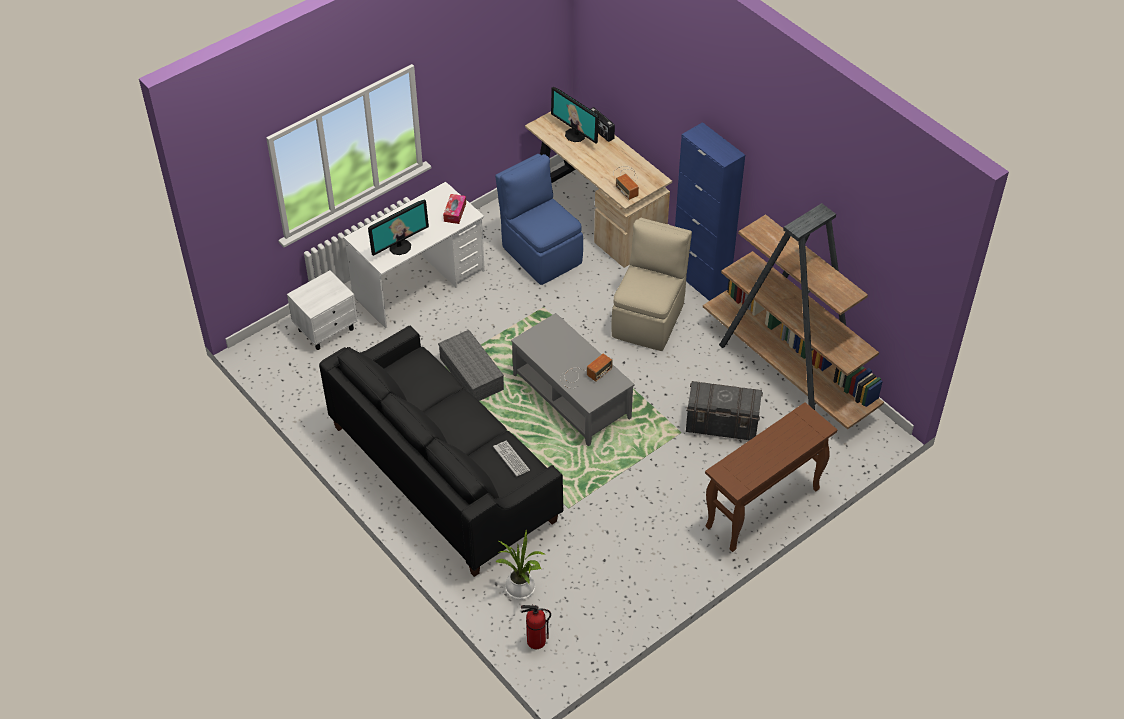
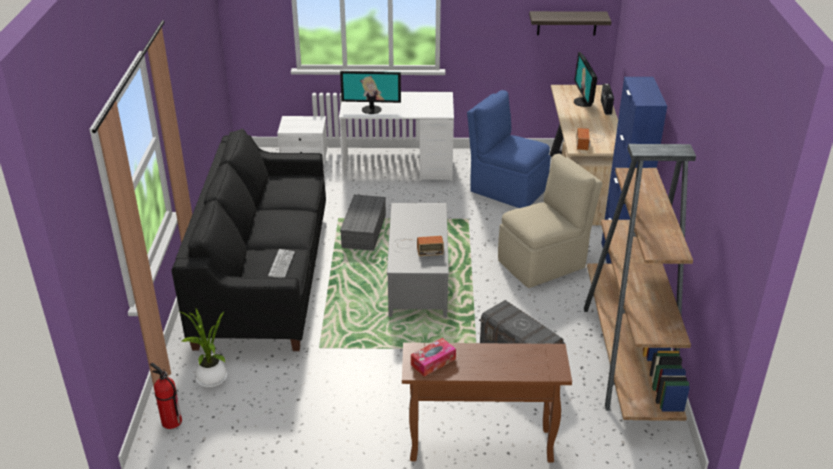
camera: 40 degrees right, 15 degrees down
tissue box [443,194,466,224] -> tissue box moved to [411,338,456,377]
blue chair [495,154,583,285] -> blue chair turned 60 degrees counterclockwise [467,90,550,208]
none -> shelf [529,11,611,35]

